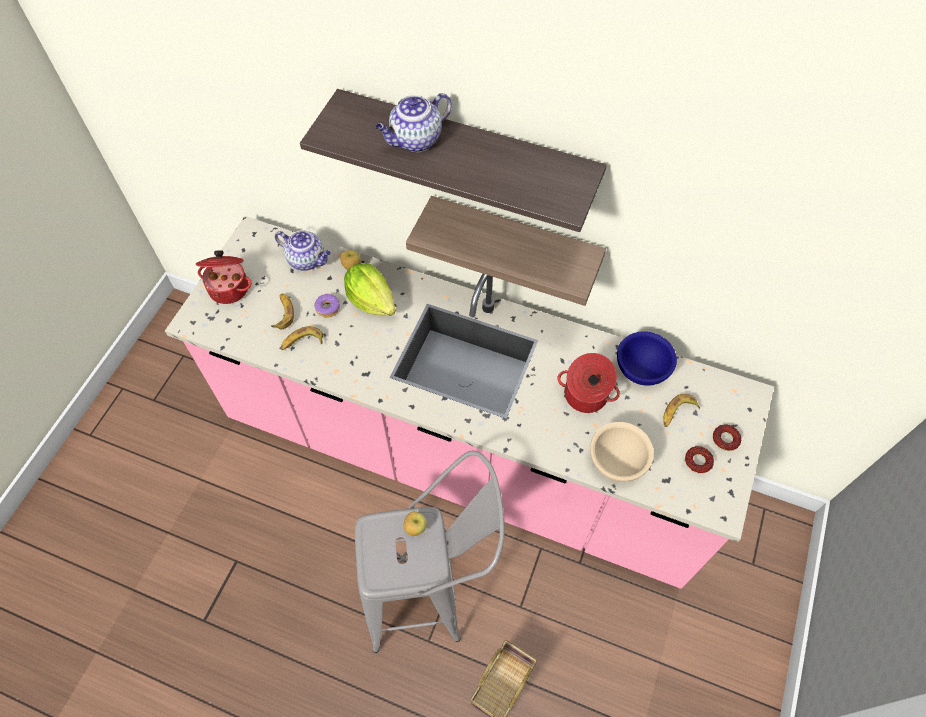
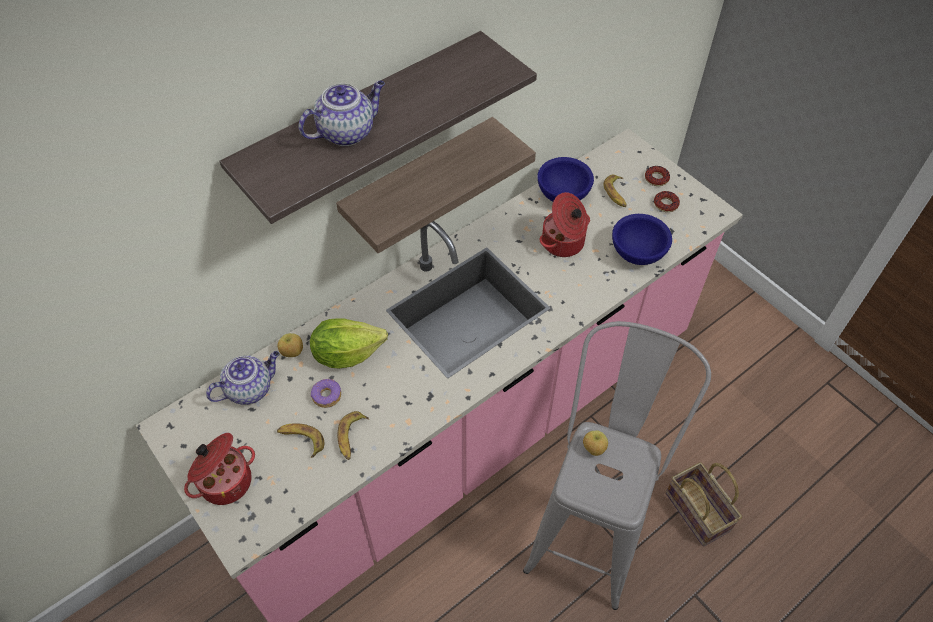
camera: 60 degrees left, 5 degrees down
teapot [375,93,452,152] -> teapot turned 120 degrees counterclockwise [299,81,385,146]
beige bowl [590,422,654,482] -> blue bowl [612,214,672,265]

